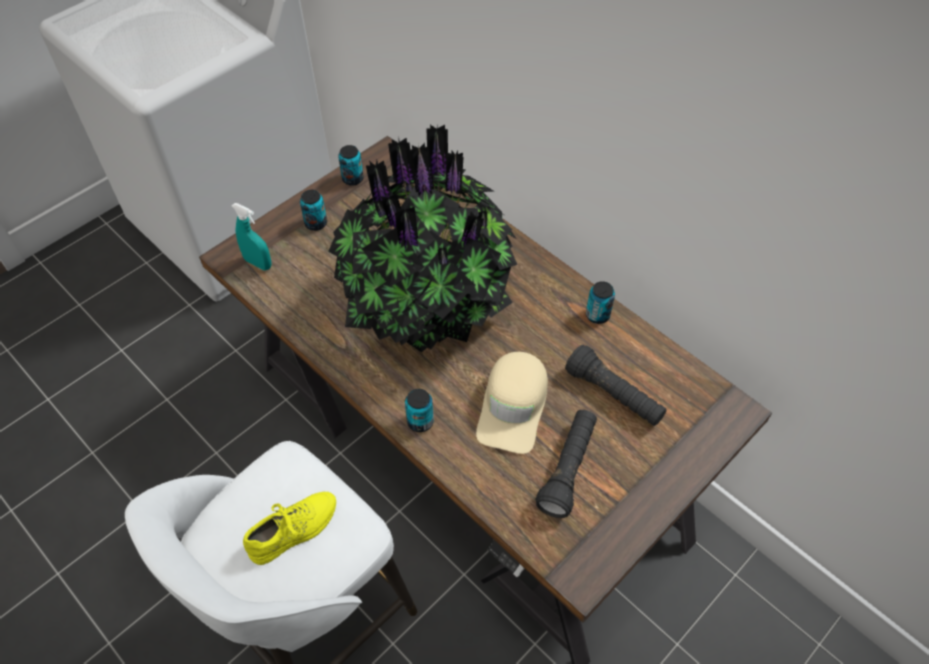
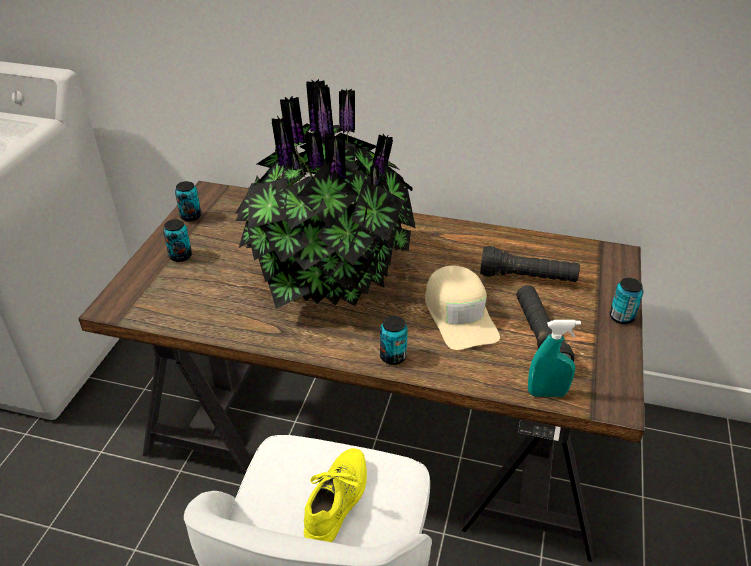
camera: 30 degrees left, 15 degrees down
turquoise spray bottle [232,203,271,270] -> turquoise spray bottle moved to [528,320,581,397]
can [586,281,615,324] -> can moved to [610,278,643,324]

